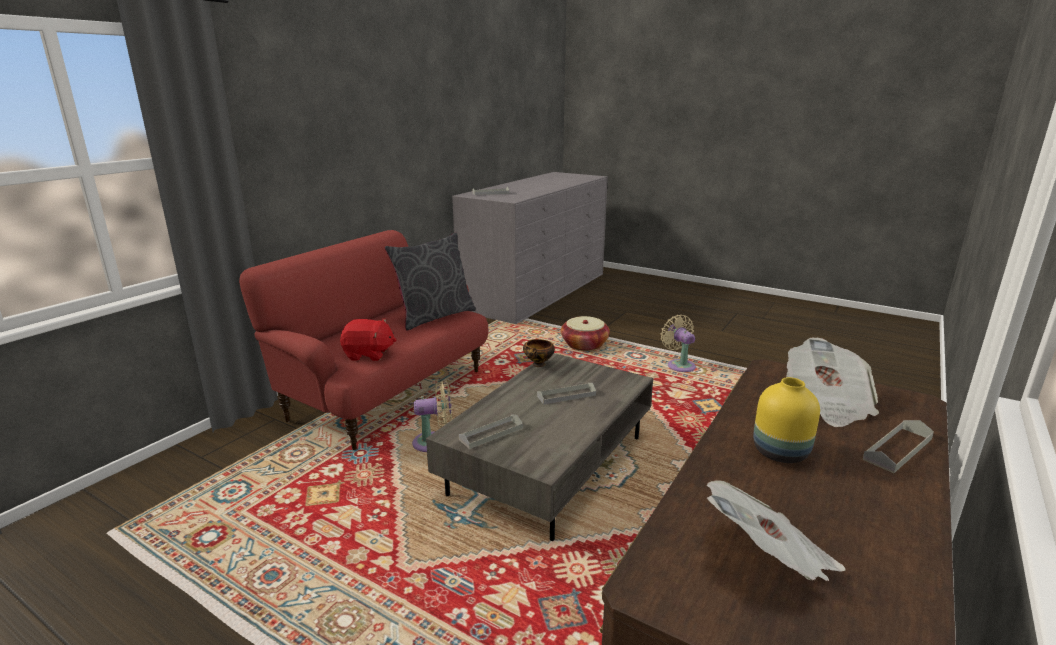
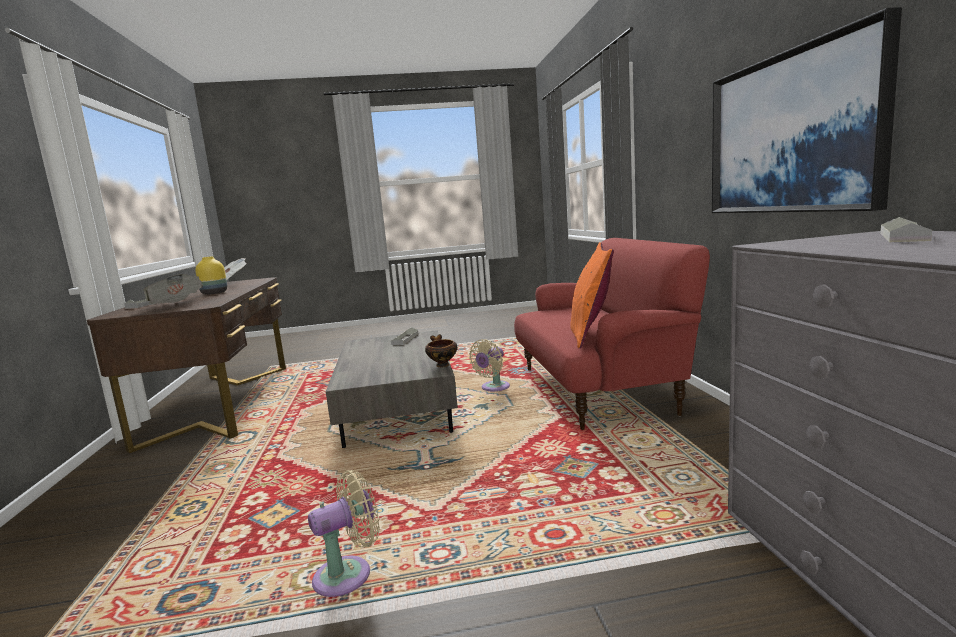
camera: 140 degrees right, 10 degrees down
red plush toy [340,318,396,361] -> none
grey pillow [385,232,476,331] -> orange pillow [570,242,614,348]
grey tray [537,383,596,405] -> none
basket [561,316,610,351] -> none
beige fan [661,315,696,372] -> beige fan turned 60 degrees counterclockwise [308,470,380,597]
none -> picture [712,7,902,213]

